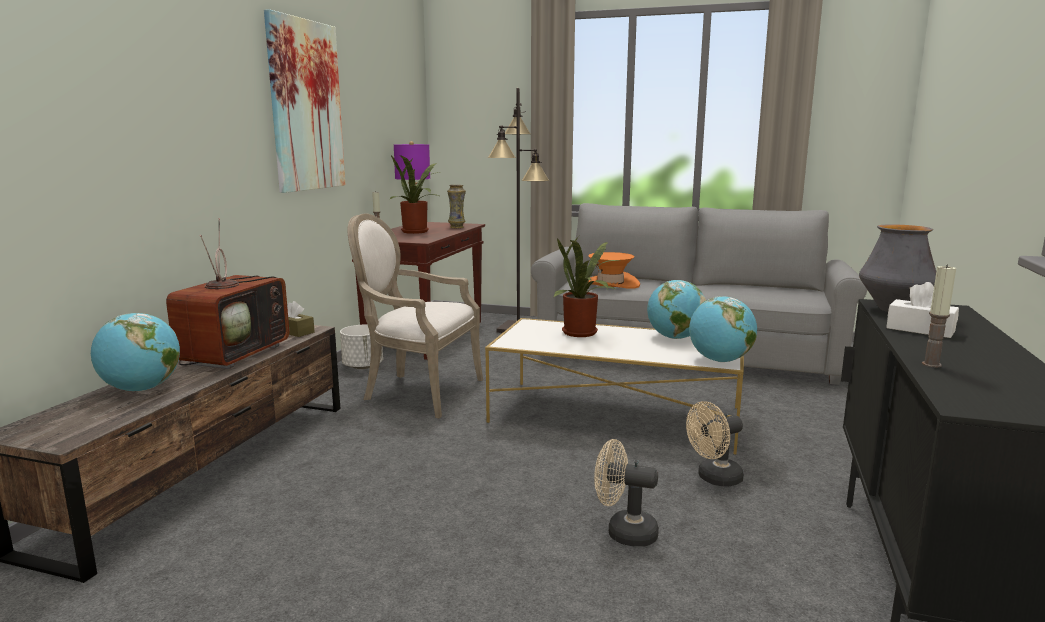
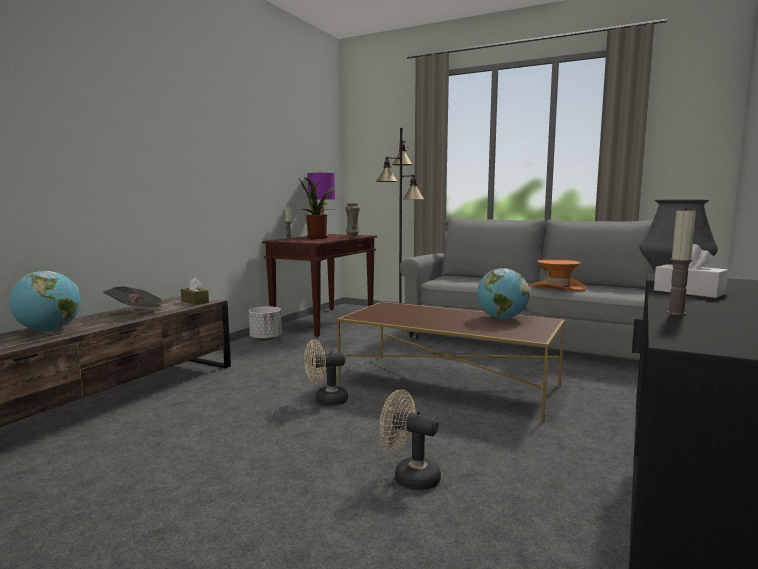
camera: 10 degrees right, 5 degrees down
television [166,218,289,369] -> newspaper [103,287,163,308]
picture [264,9,345,193] -> none
armchair [347,213,483,418] -> none
white coffee table [485,318,744,455] -> brown coffee table [337,302,565,421]
potted plant [553,236,620,337] -> none
orange hat [588,252,640,289] -> orange hat moved to [530,260,586,291]
beige fan [686,401,744,487] -> beige fan moved to [304,339,348,406]
globe [689,296,757,362] -> none

